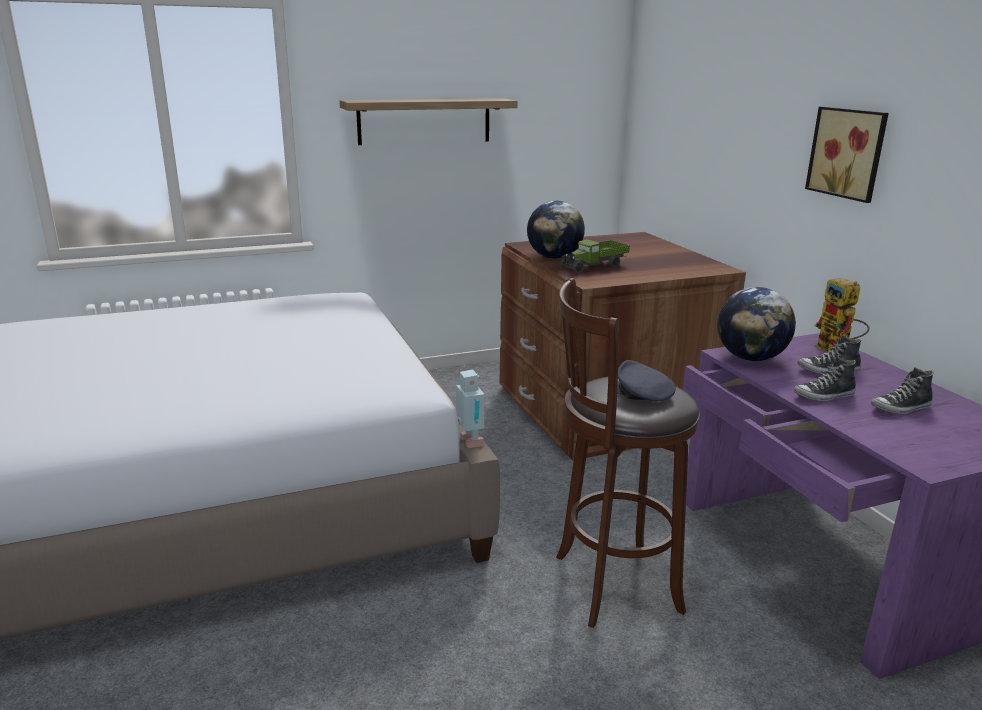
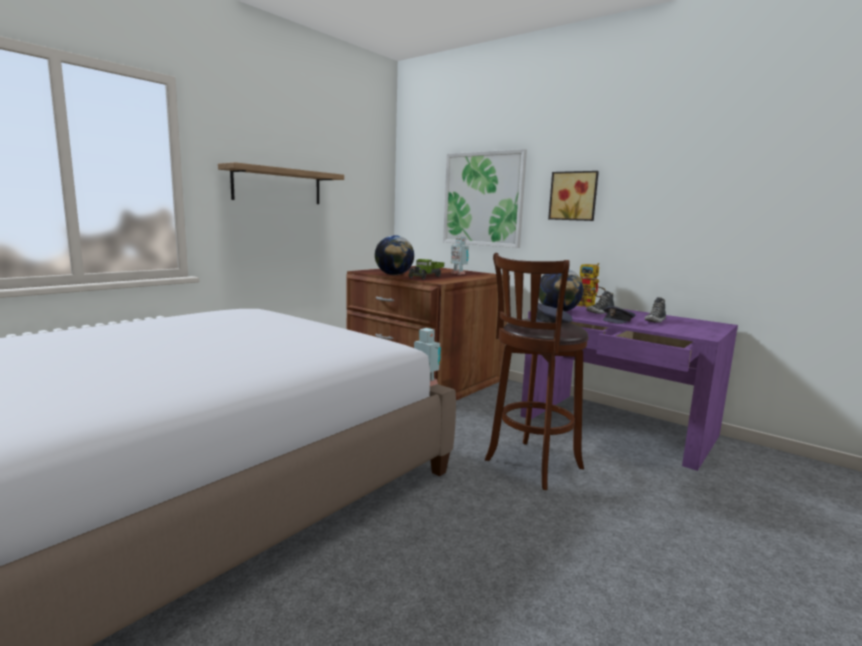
camera: 30 degrees left, 10 degrees down
shoe [794,356,856,401] -> grey cap [603,306,635,324]
none -> picture [443,149,527,248]
none -> toy robot [451,236,469,275]

